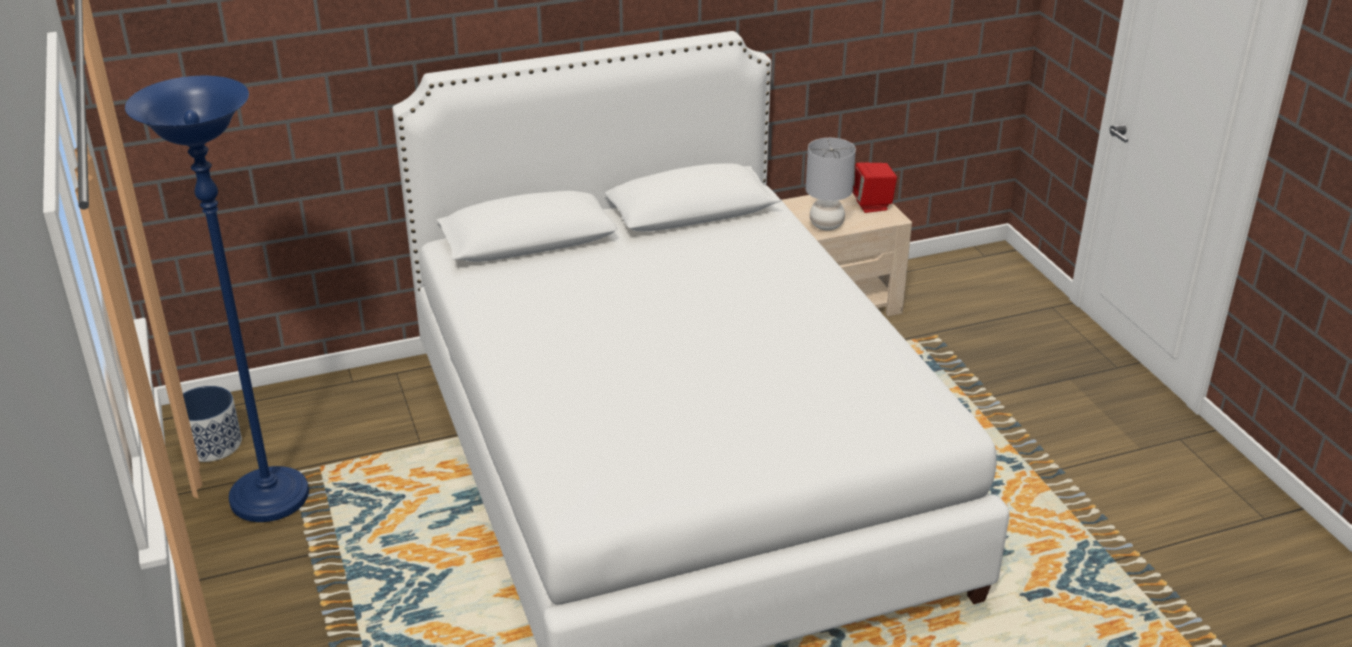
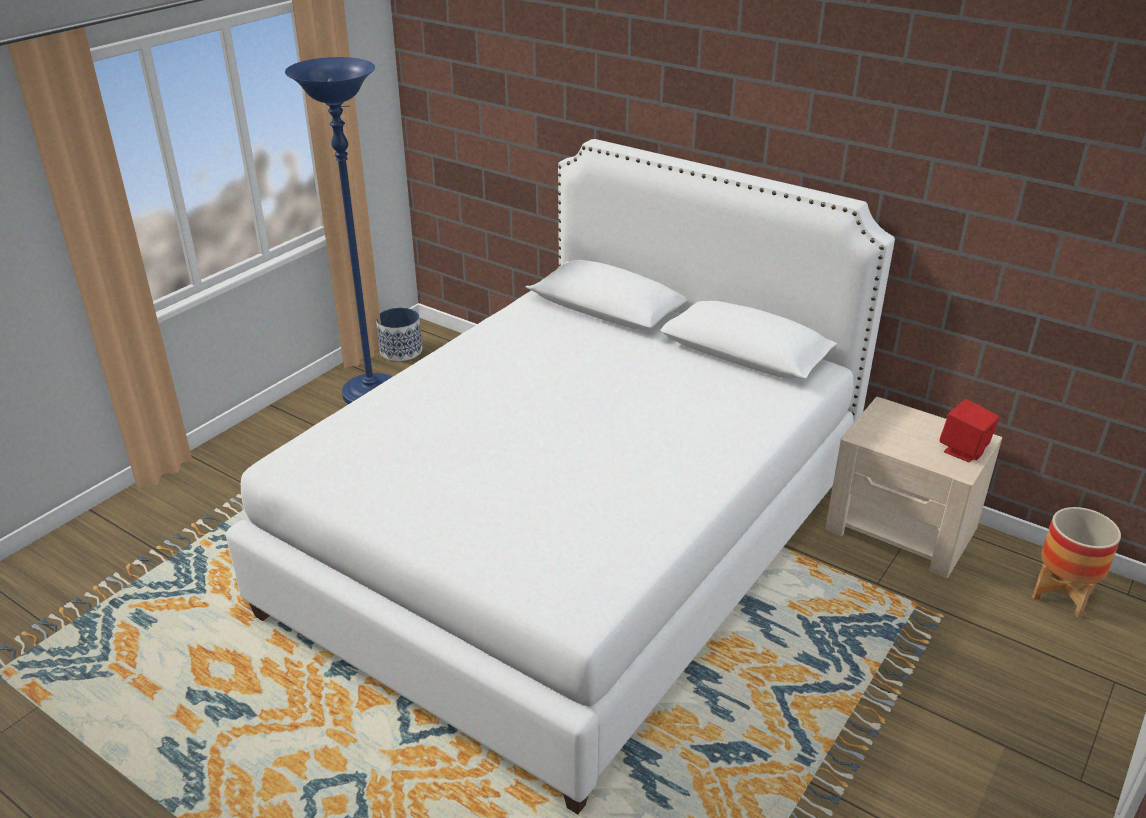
camera: 55 degrees right, 0 degrees up
grey table lamp [806,138,856,231] -> none
none -> planter [1032,507,1121,618]

